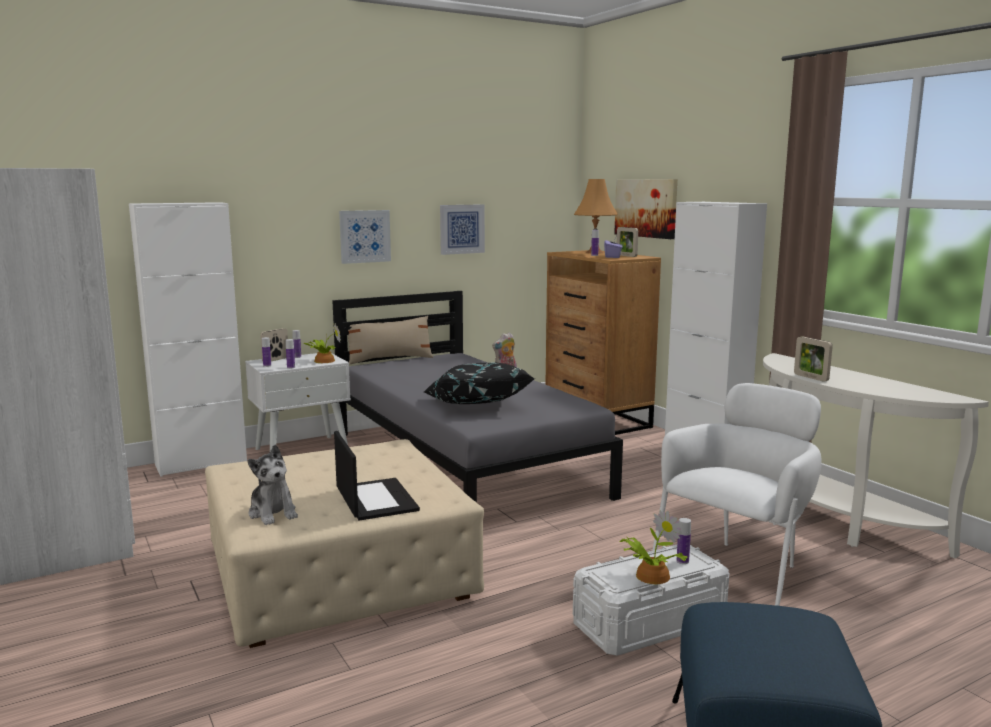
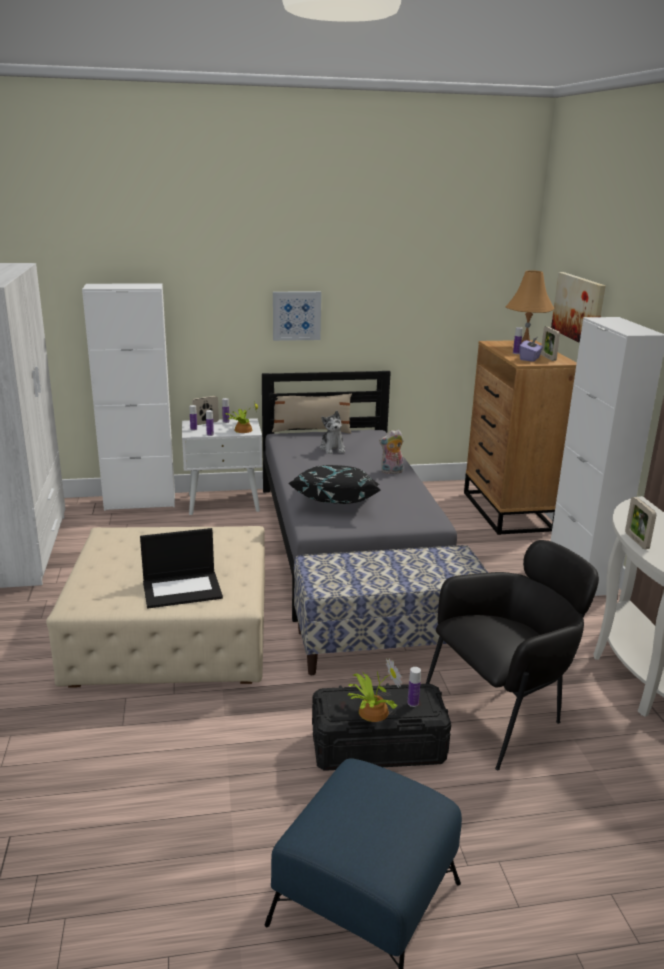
camera: 20 degrees right, 10 degrees up
plush toy [248,445,298,525] -> plush toy moved to [320,411,345,454]
laptop [334,431,420,521] -> laptop turned 75 degrees clockwise [140,528,223,608]
picture [440,204,485,255] -> none
white storage box [573,545,729,656] -> black storage box [312,683,451,770]
white armchair [652,383,822,606] -> black armchair [426,540,599,771]
none -> bench [294,545,488,675]

